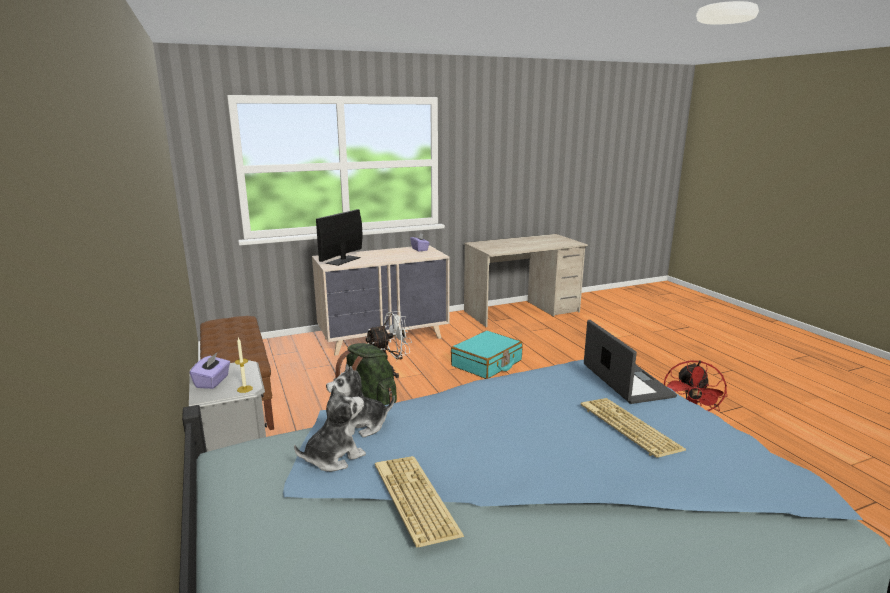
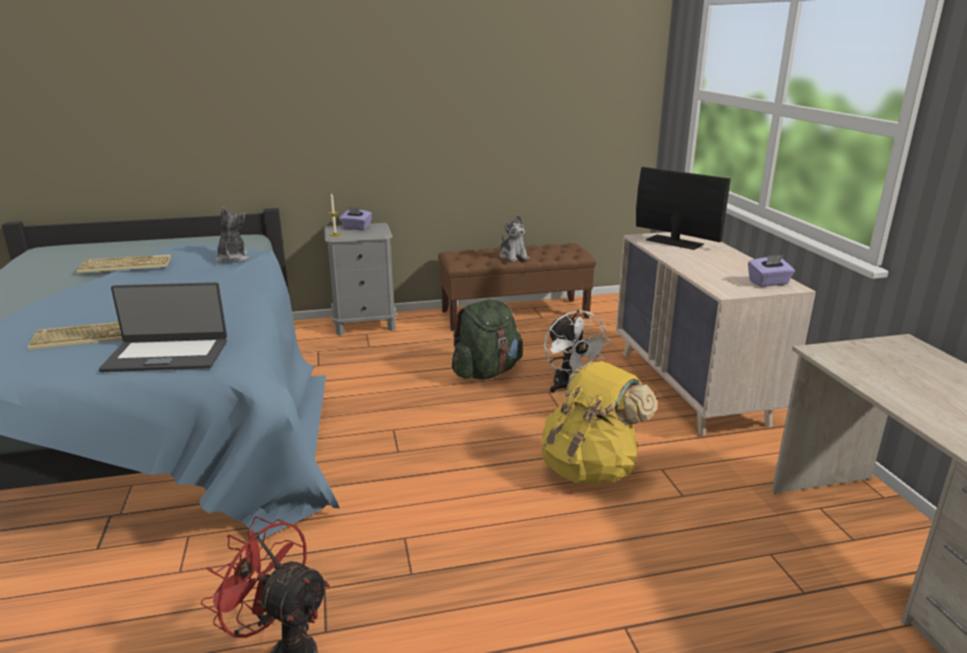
camera: 100 degrees right, 5 degrees up
plush toy [294,385,366,472] -> plush toy moved to [499,215,529,262]
turquoise suitcase [451,331,523,379] -> yellow backpack [541,361,657,485]

